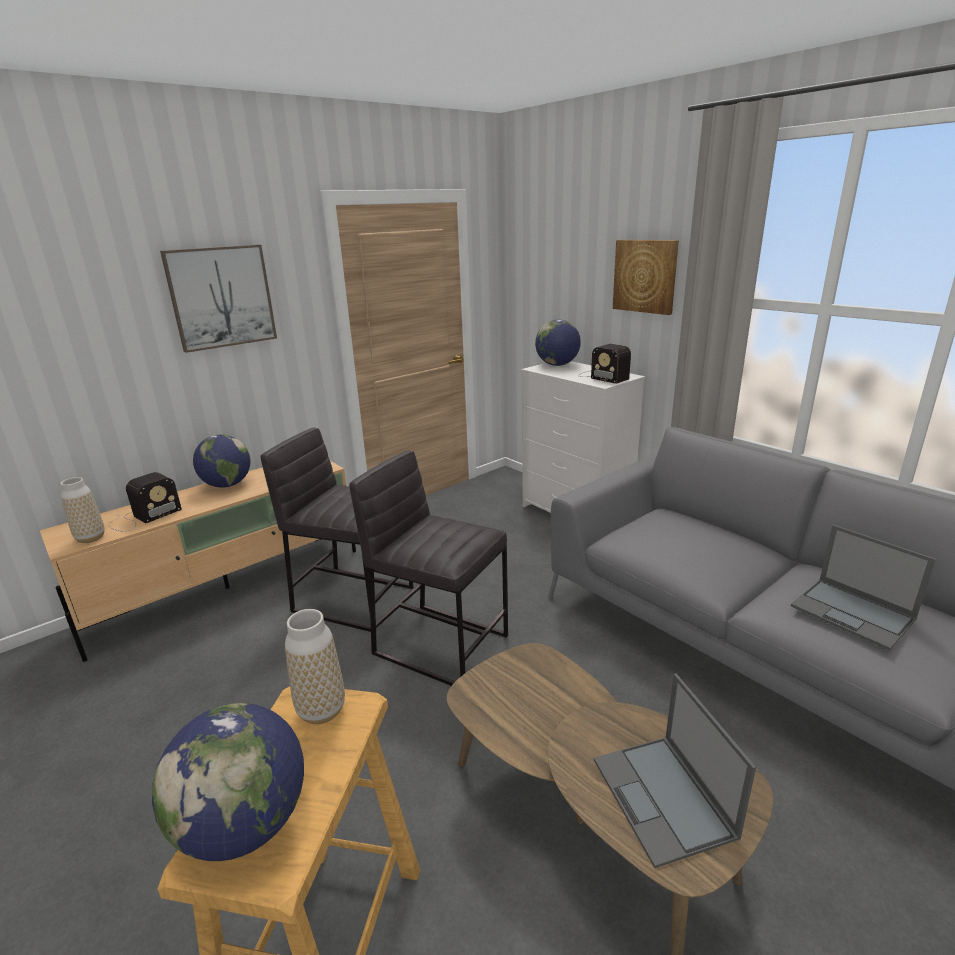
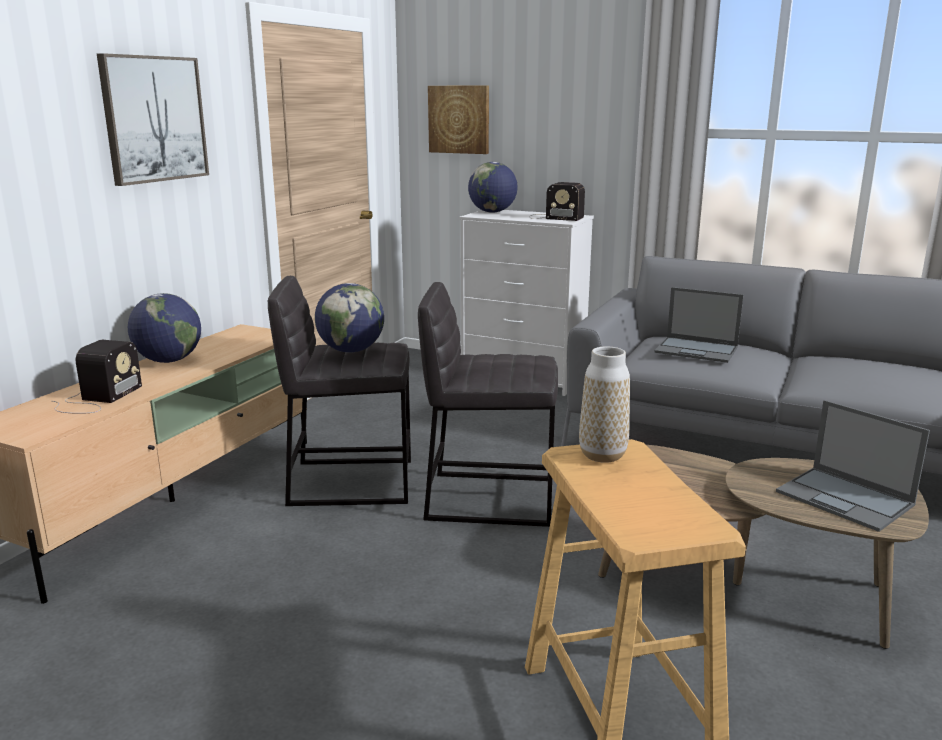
camera: 25 degrees left, 5 degrees down
vase [60,477,105,543] -> none
globe [152,703,304,861] -> globe moved to [315,283,384,353]
picture [613,240,679,315] -> picture moved to [428,85,489,154]
laptop [791,525,936,650] -> laptop moved to [654,287,743,363]

